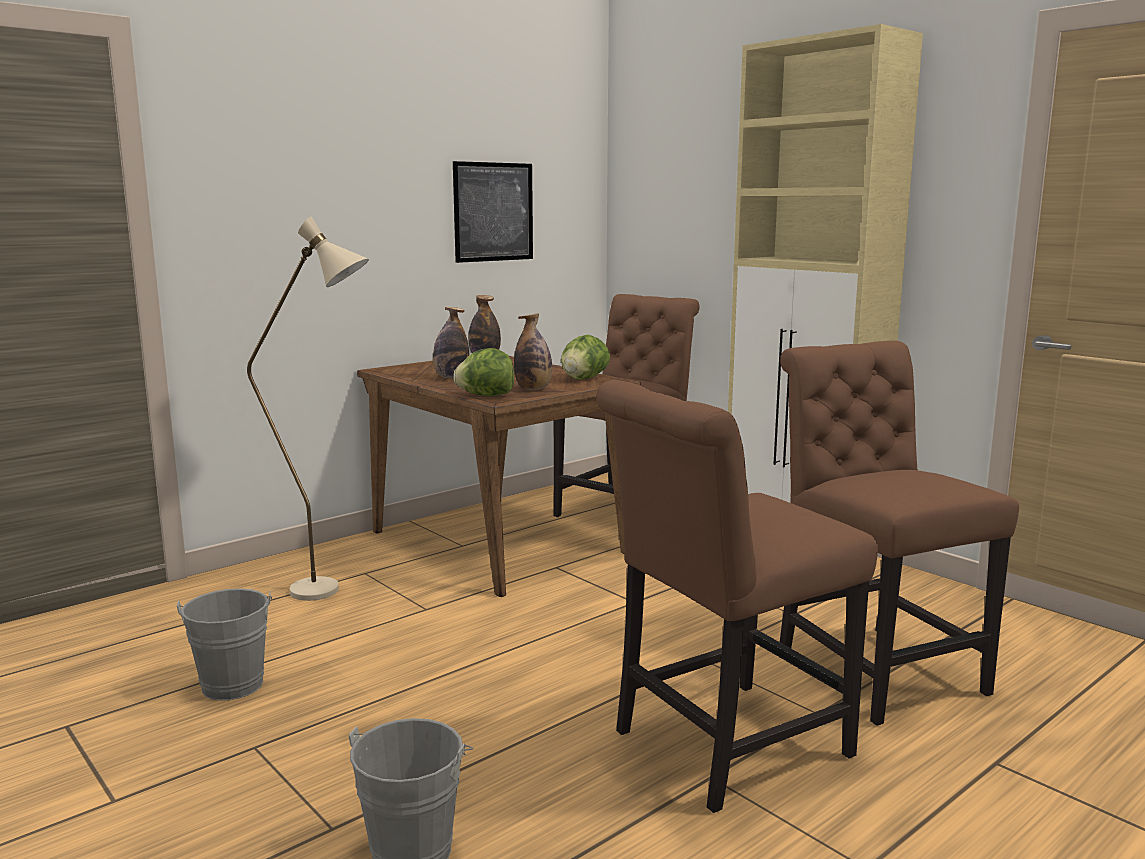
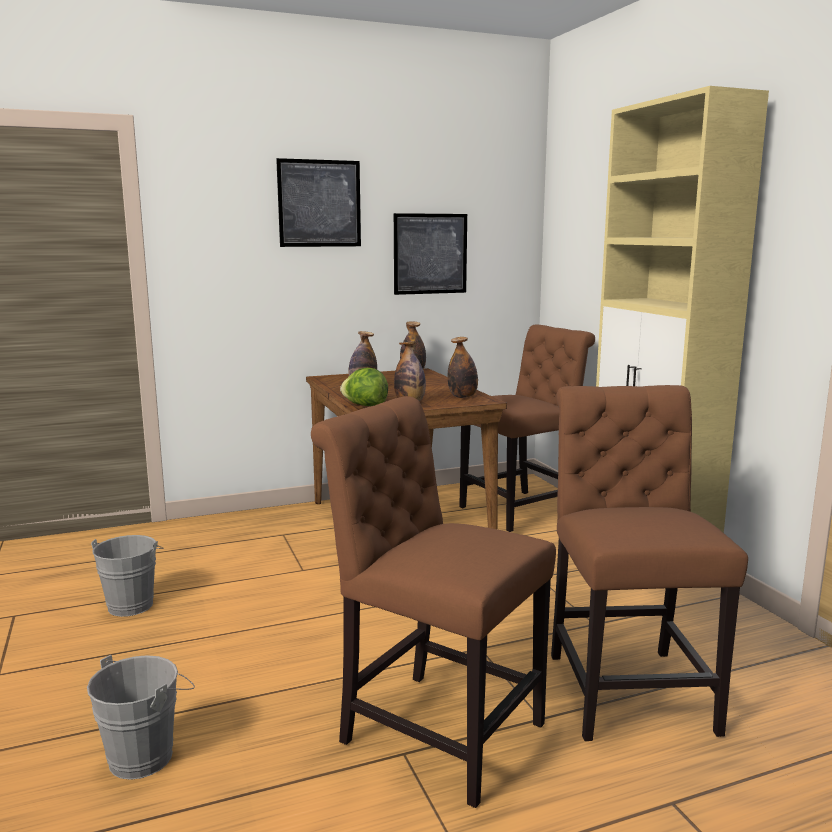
camera: 20 degrees right, 0 degrees up
beige floor lamp [247,217,369,601] -> none
lettuce [561,335,610,380] -> bottle [448,337,478,398]
brown chair [596,380,878,813] -> brown chair turned 45 degrees clockwise [311,396,556,808]
none -> picture [276,158,361,247]

